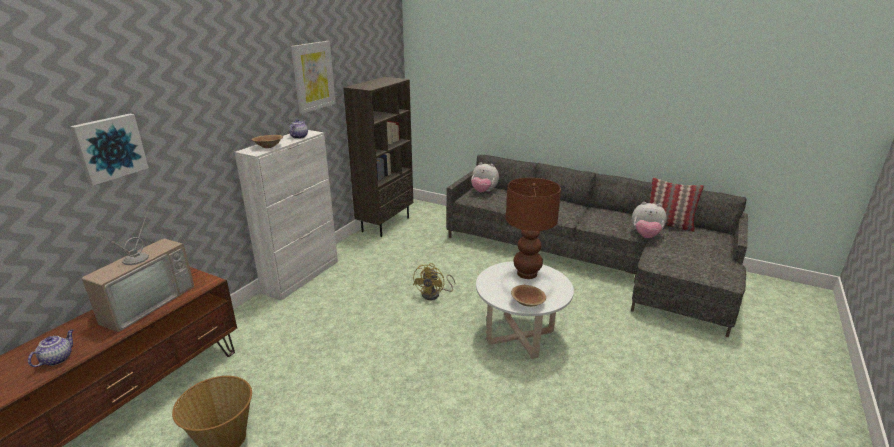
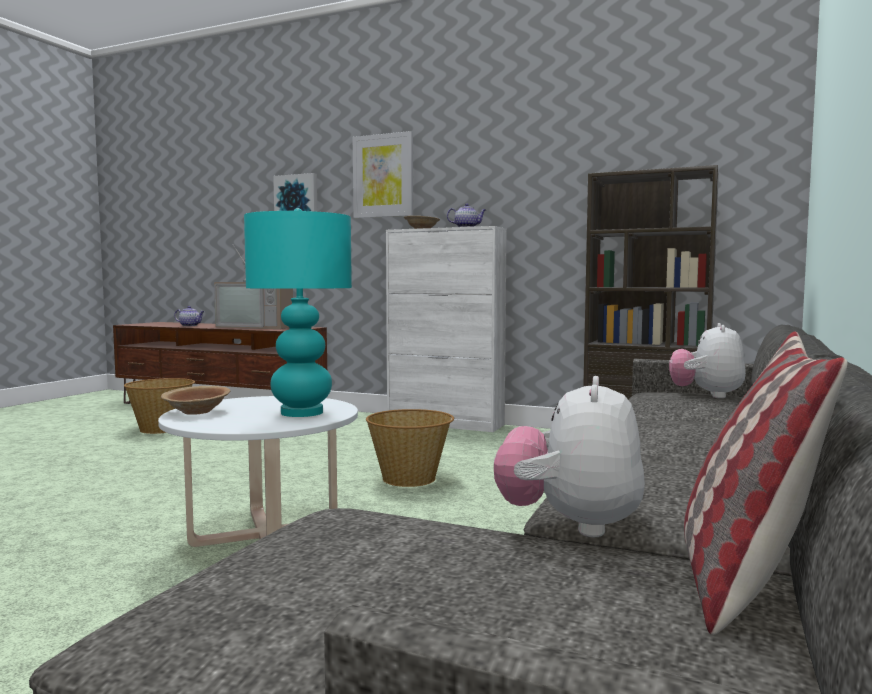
camera: 85 degrees right, 20 degrees down
picture [291,41,336,114] -> picture moved to [353,131,413,218]
yellow fan [413,263,455,300] -> basket [366,409,454,487]
brown table lamp [506,177,561,279] -> turquoise table lamp [244,208,352,417]

